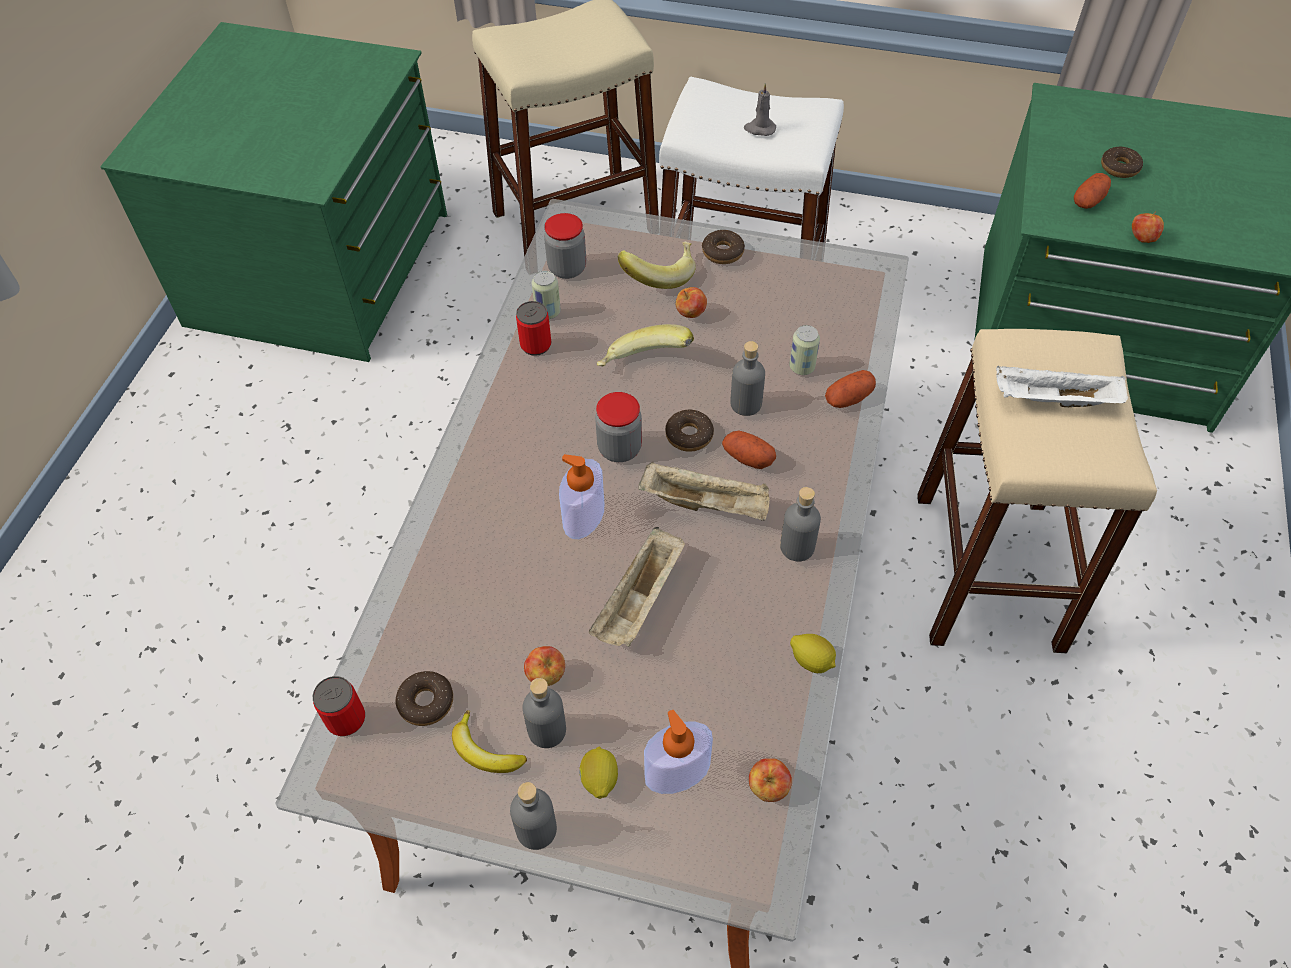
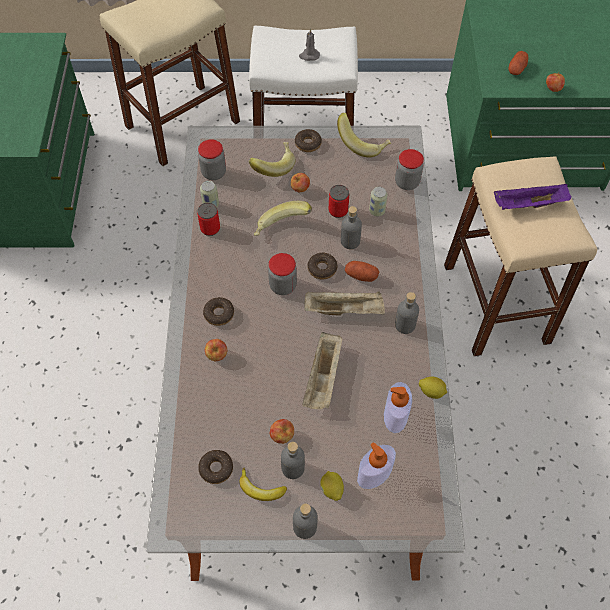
camera: 15 degrees left, 5 degrees up
can [313,676,365,736] -> can moved to [328,185,349,218]
soap dispenser [559,454,604,539] -> soap dispenser moved to [384,382,412,433]
apple [749,758,792,802] -> apple moved to [205,339,227,362]
potato [825,370,876,408] -> none
white tray [996,365,1128,407] -> purple tray [494,183,571,210]
donut [1101,147,1143,178] -> donut moved to [203,297,234,326]
none -> banana [337,113,391,157]
none -> jar [395,149,424,190]

